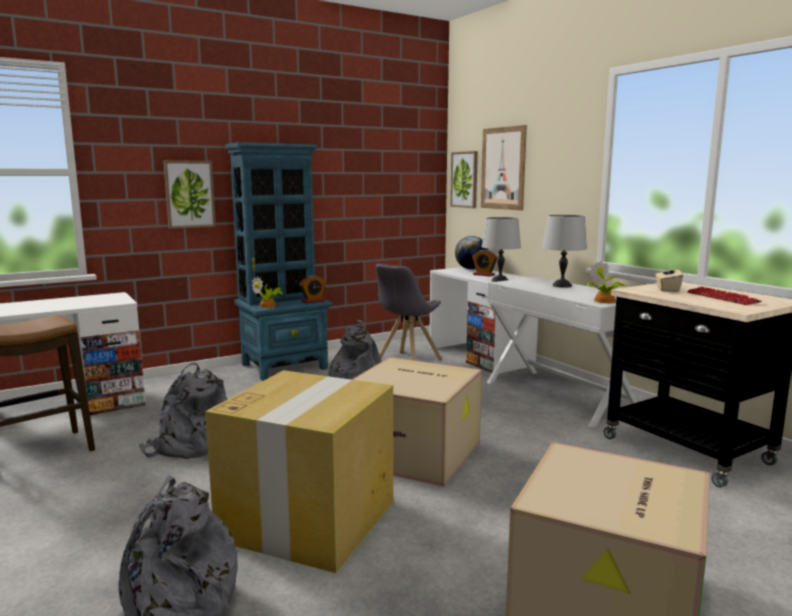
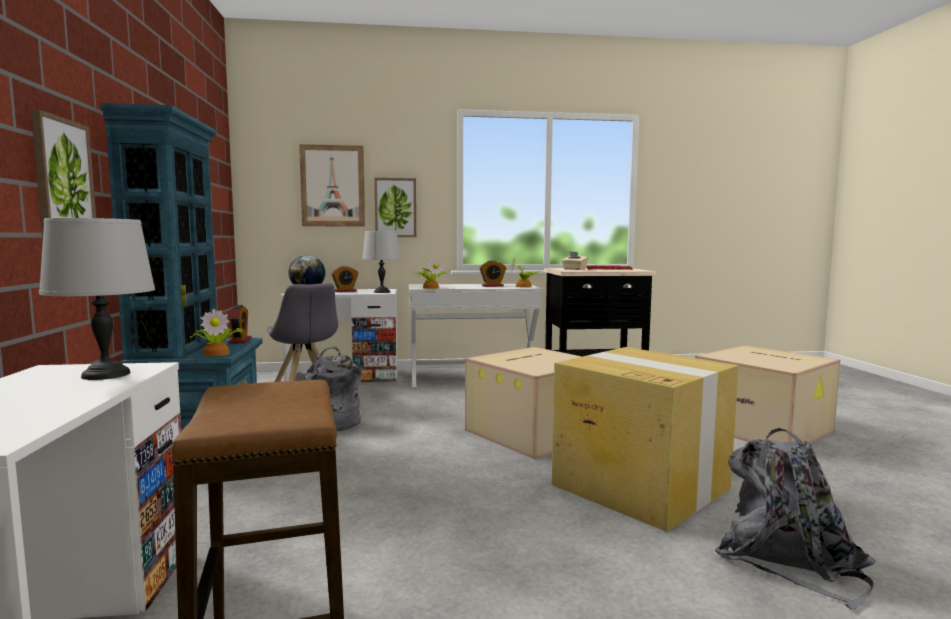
camera: 65 degrees left, 5 degrees down
grey backpack [139,362,228,459] -> none
picture [450,151,478,208] -> picture moved to [374,178,416,237]
grey table lamp [542,215,587,288] -> grey table lamp moved to [39,218,155,380]
none -> potted plant [416,257,447,289]
none -> alarm clock [479,260,506,287]

